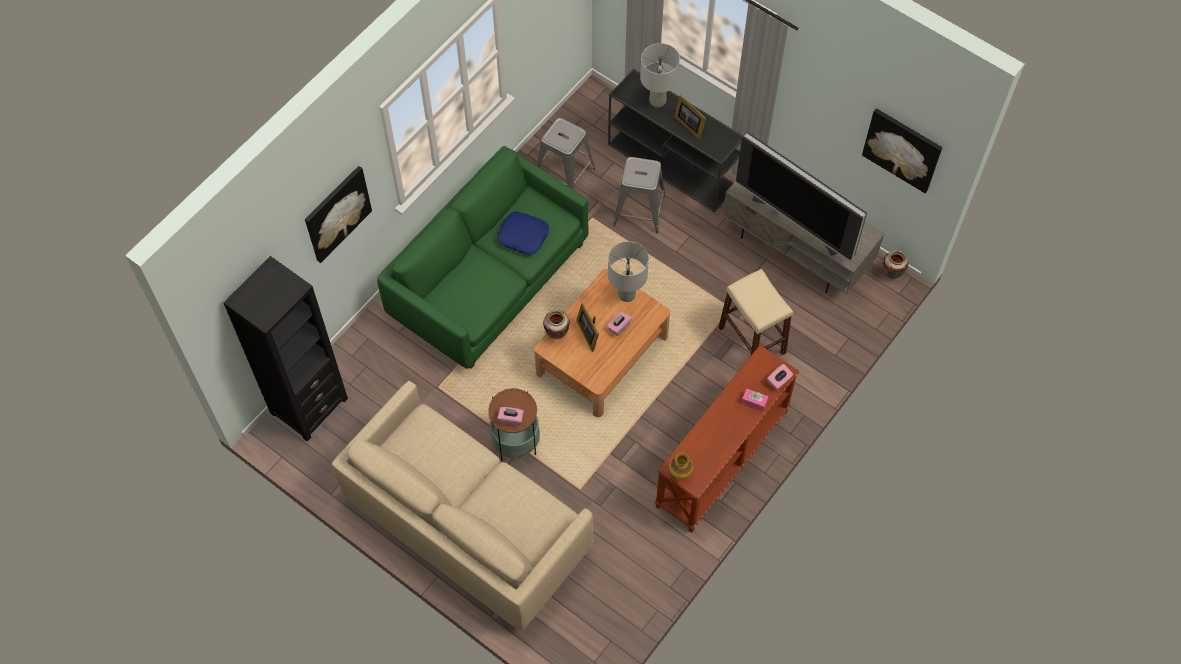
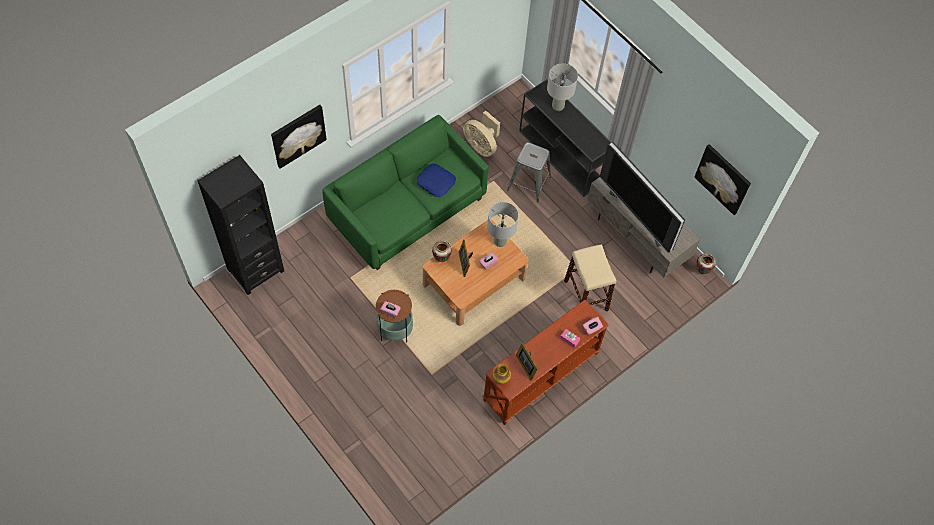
camera: 10 degrees right, 0 degrees up
beige sofa [332,381,593,630] -> none
grey stool [537,118,595,189] -> beige fan [463,111,500,157]
picture frame [674,95,706,140] -> picture frame moved to [516,343,538,381]

